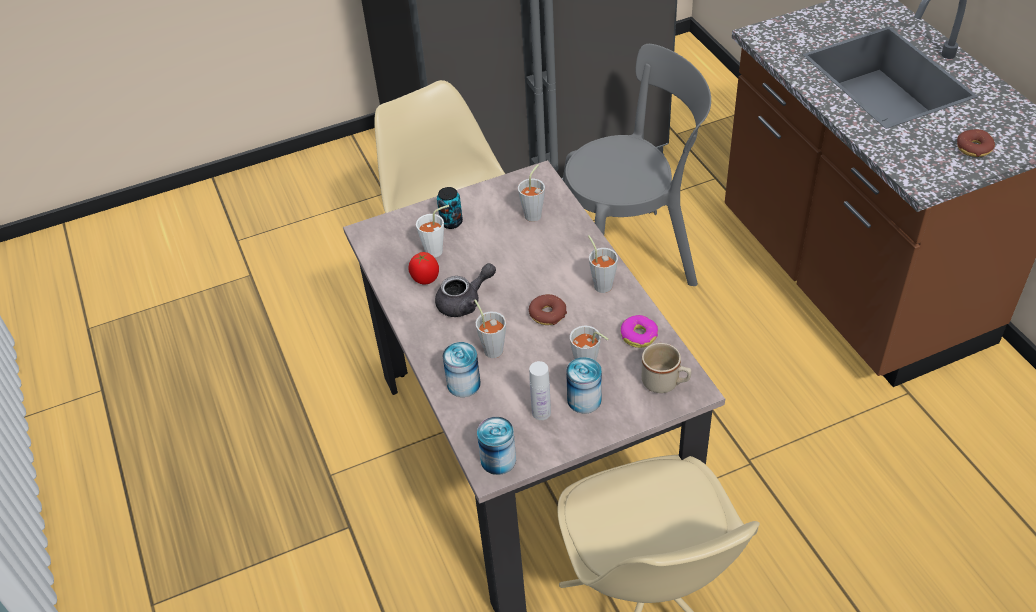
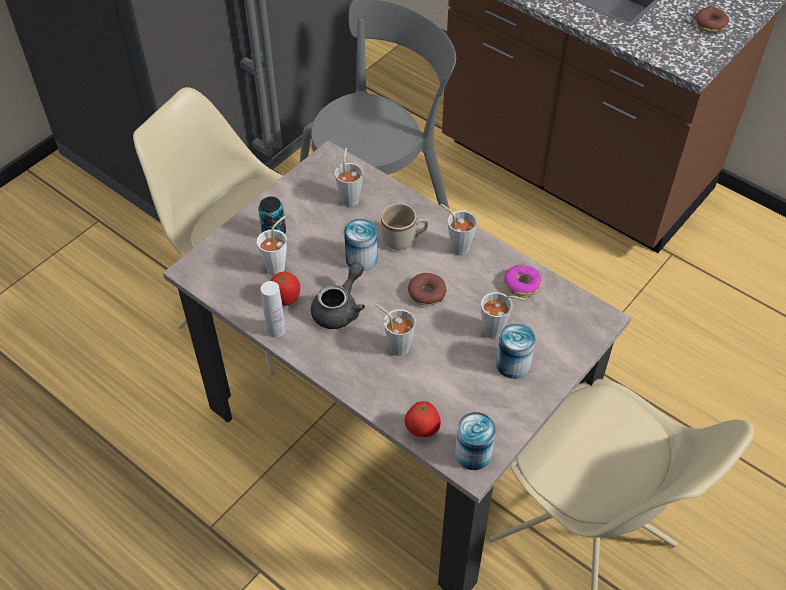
camera: 30 degrees left, 5 degrees up
can [443,342,481,397] -> can moved to [344,219,378,271]
white bottle [529,361,551,420] -> white bottle moved to [261,281,286,338]
beige mug [642,343,692,393] -> beige mug moved to [381,203,428,250]
none -> tomato [404,401,441,437]

